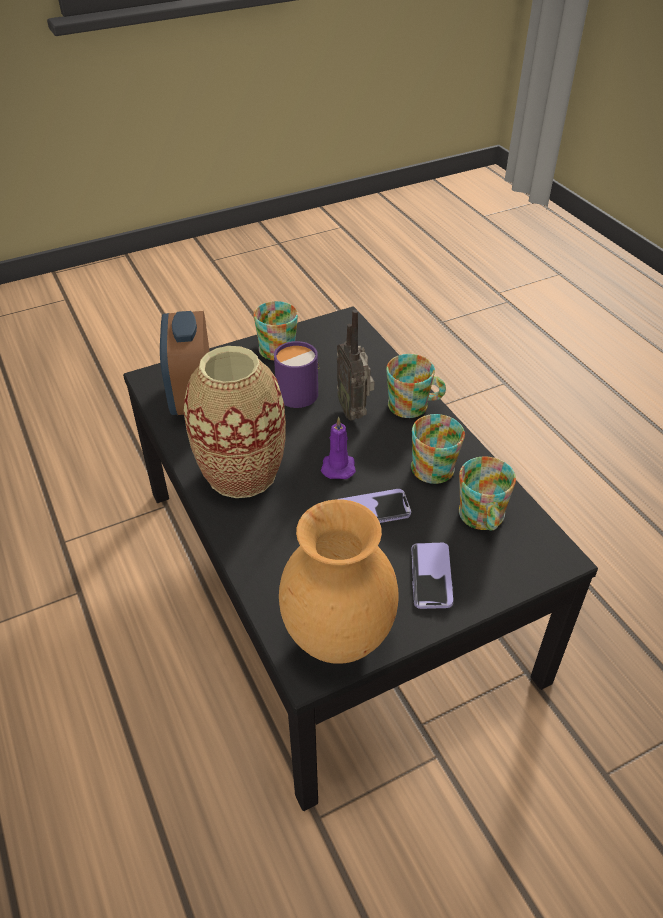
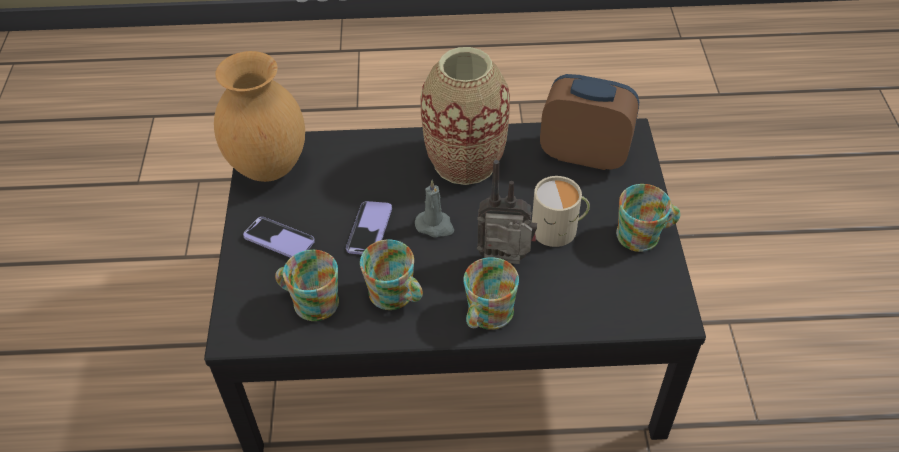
camera: 115 degrees right, 5 degrees up
purple mug [274,341,320,408] -> beige mug [532,176,590,247]
purple candle [321,417,356,479] -> grey candle [415,180,454,237]

